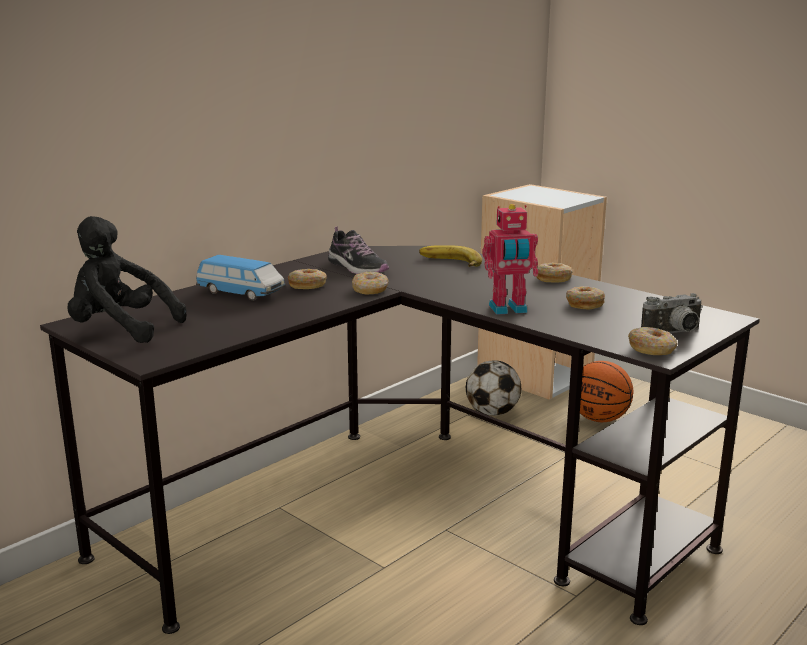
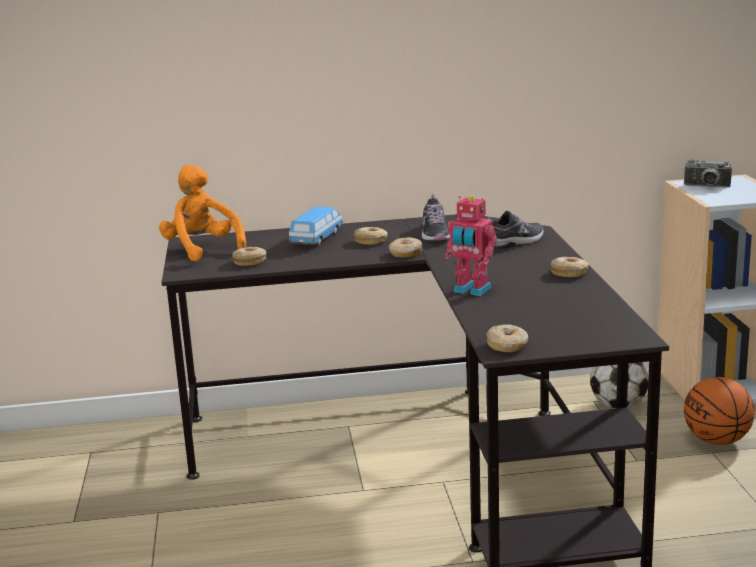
camera: 40 degrees right, 0 degrees up
black plush toy [68,216,187,343] -> orange plush toy [159,165,246,262]
toy car [196,255,286,301] -> toy car turned 135 degrees counterclockwise [289,206,343,246]
banana [419,245,482,267] -> shoe [488,211,544,249]
donut [566,286,605,310] -> donut moved to [232,247,267,266]
camera [641,293,703,333] -> camera moved to [684,159,732,188]

